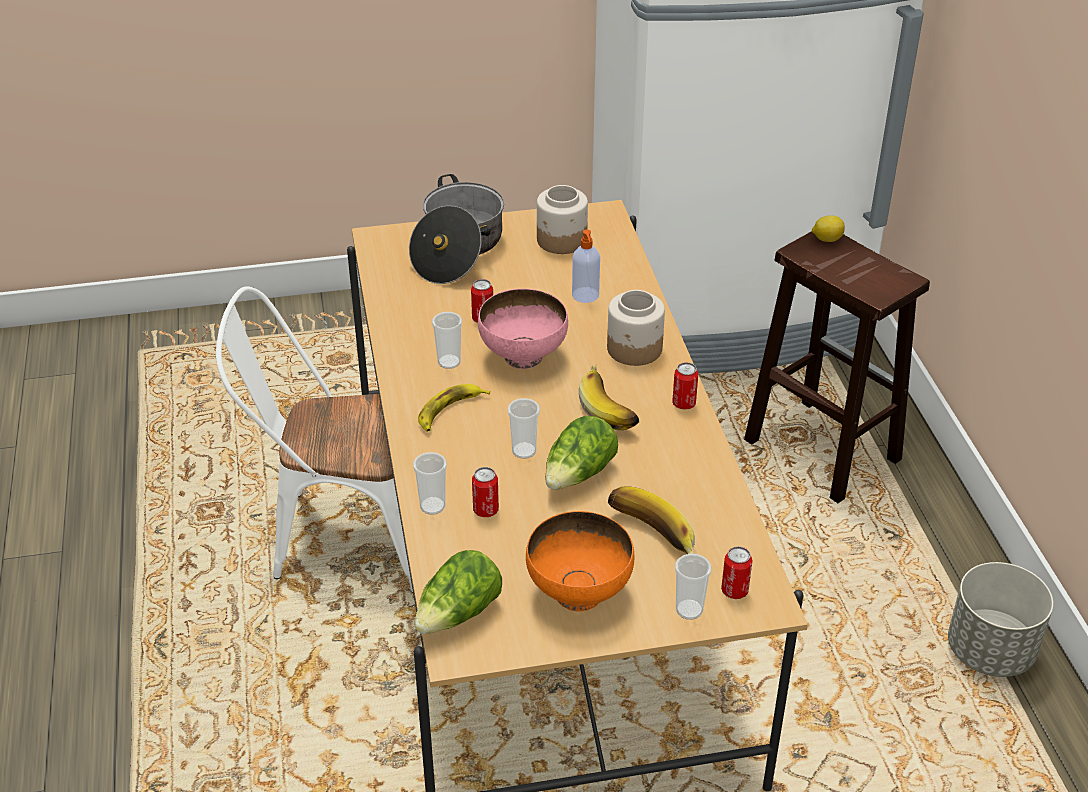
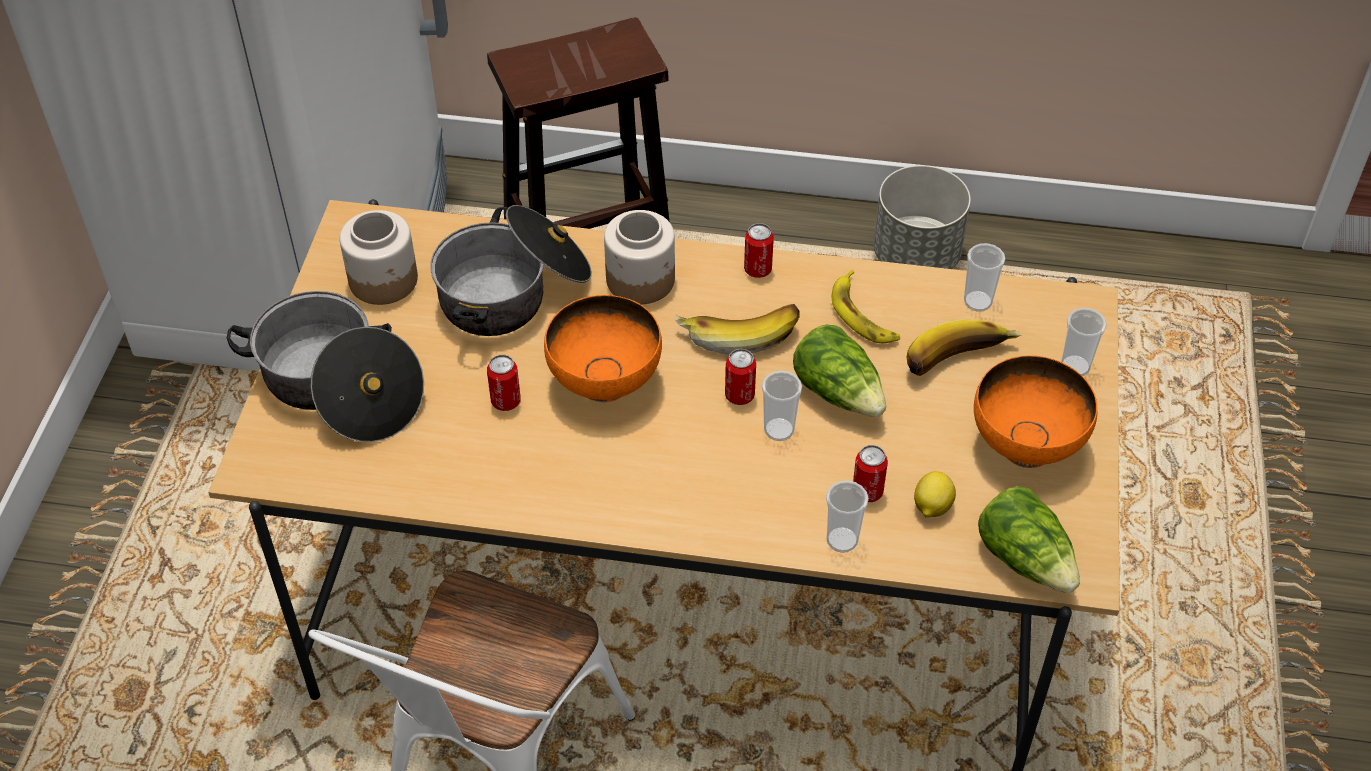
camera: 70 degrees left, 10 degrees up
banana [418,384,490,432] -> banana moved to [832,270,900,343]
cup [432,312,462,369] -> cup moved to [964,243,1005,312]
pink bowl [478,288,568,369] -> orange bowl [544,295,662,402]
soap dispenser [572,230,600,303] -> cooking pot [430,205,592,336]
can [721,546,753,599] -> can moved to [725,349,756,405]
lemon [812,215,845,242] -> lemon moved to [914,471,956,518]

